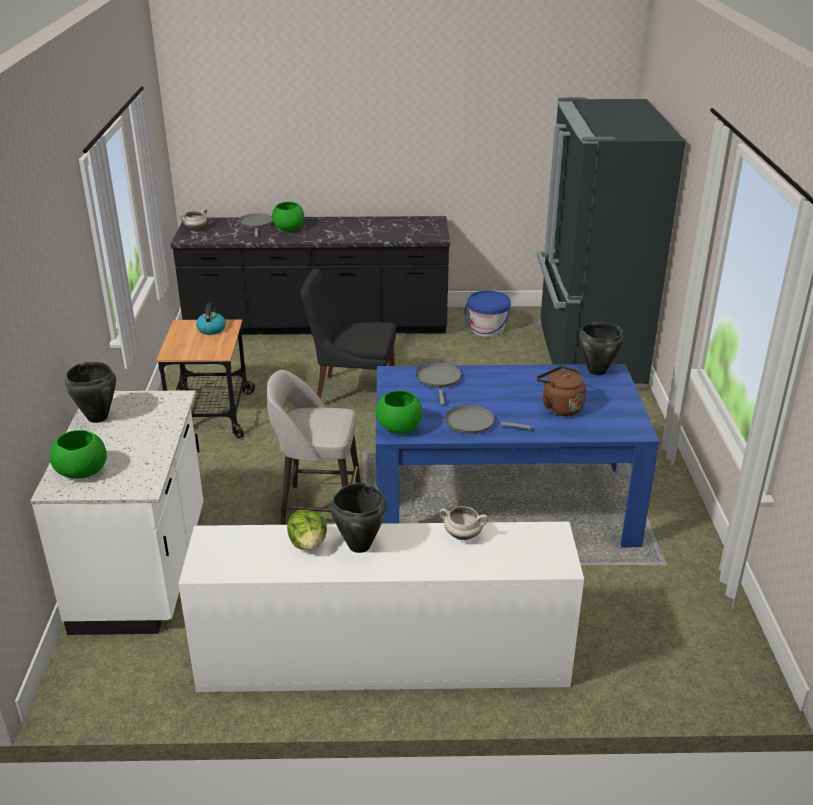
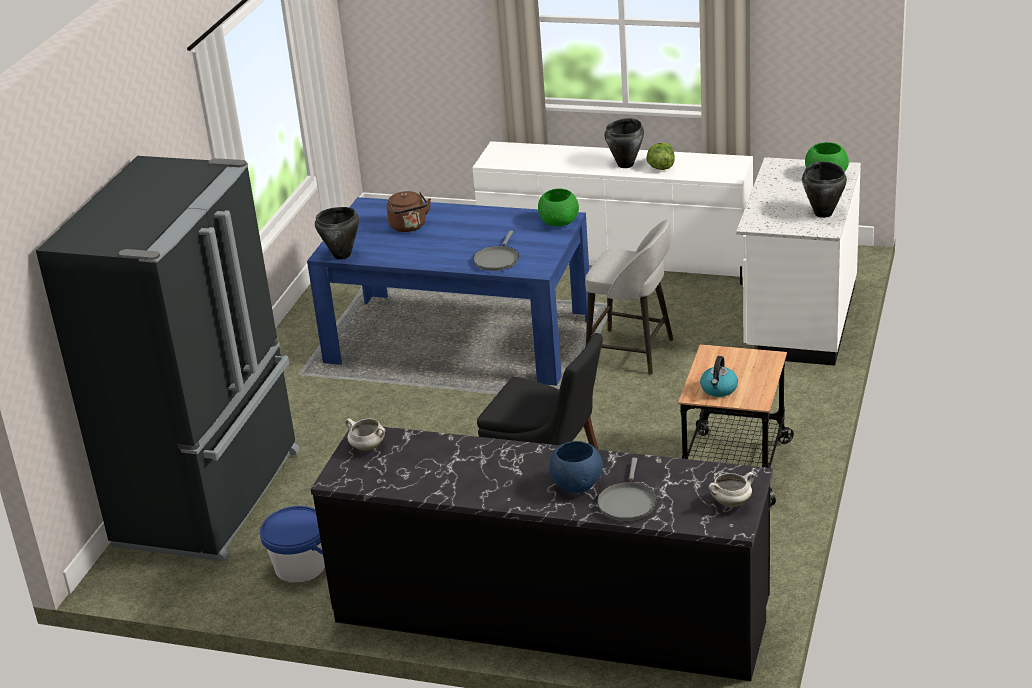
camera: 160 degrees left, 0 degrees up
green bowl [272,202,304,231] -> blue bowl [549,441,603,493]
white cooking pot [440,506,488,540] -> white cooking pot moved to [345,418,385,451]
grey frying pan [445,405,531,434] -> none

